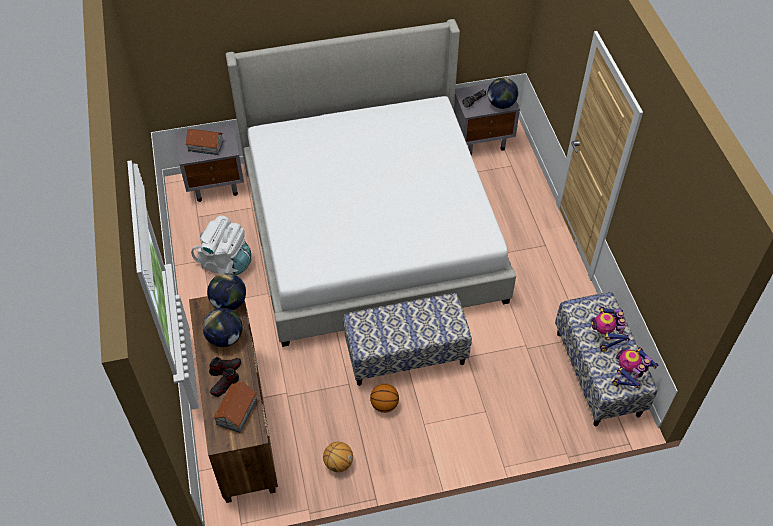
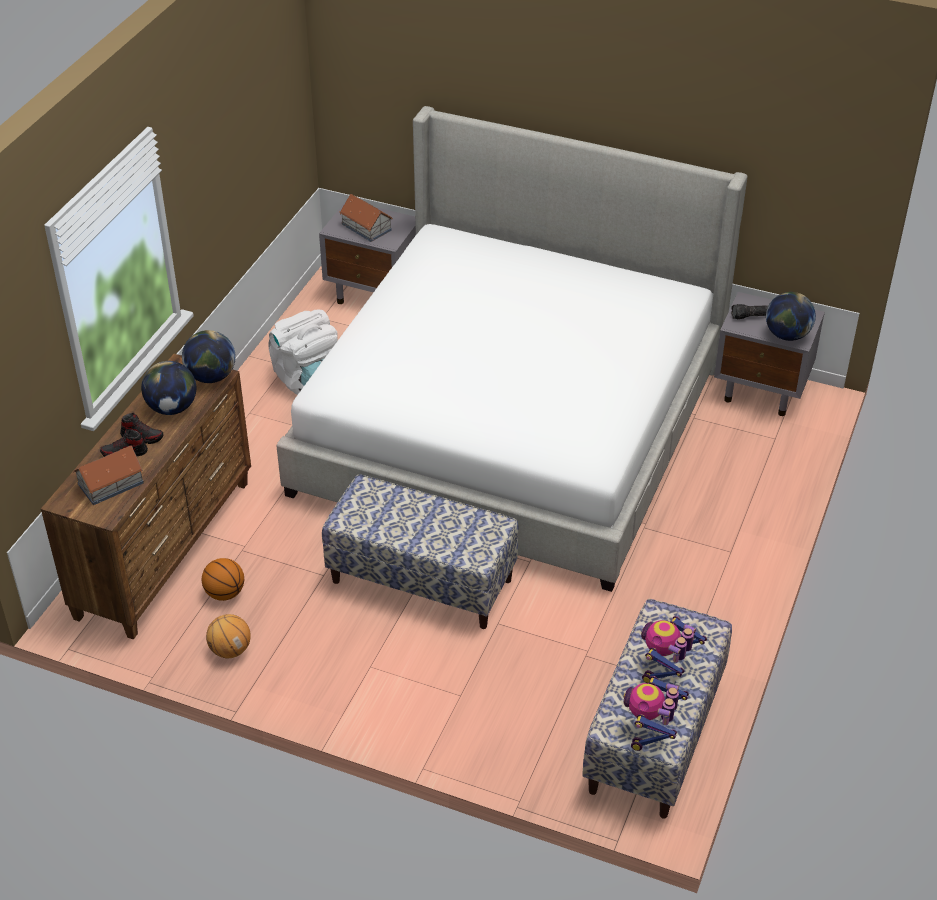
camera: 35 degrees right, 10 degrees down
basketball [370,384,399,413] -> basketball moved to [202,558,244,601]
toy robot [612,347,658,388] -> toy robot turned 60 degrees counterclockwise [624,676,689,751]

